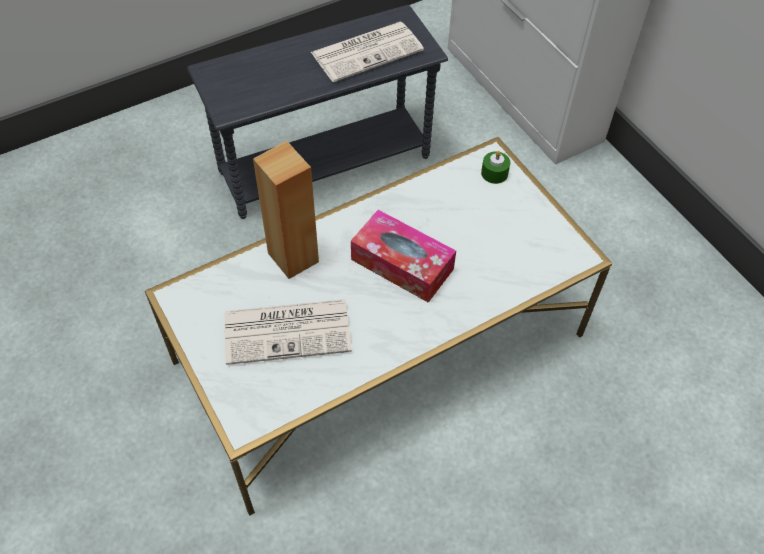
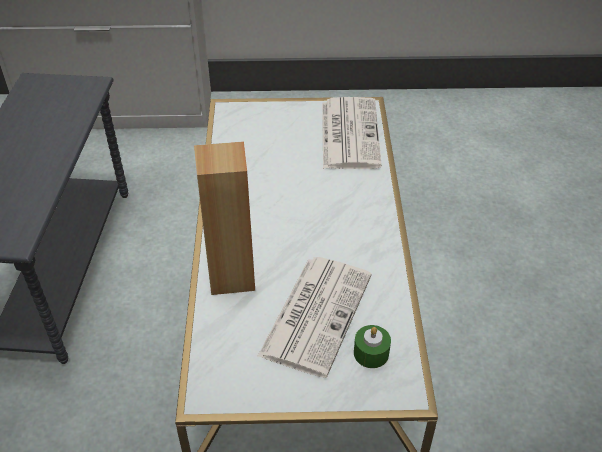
camera: 60 degrees left, 10 degrees down
newspaper [311,21,424,82] -> newspaper moved to [322,97,382,169]
tissue box [351,210,456,303] -> none
green candle [481,151,510,184] -> green candle moved to [354,325,391,368]

